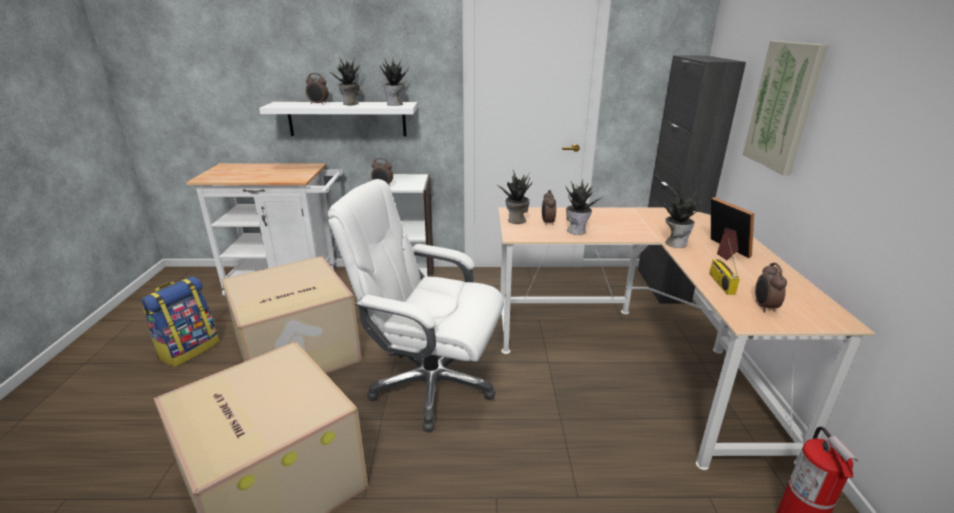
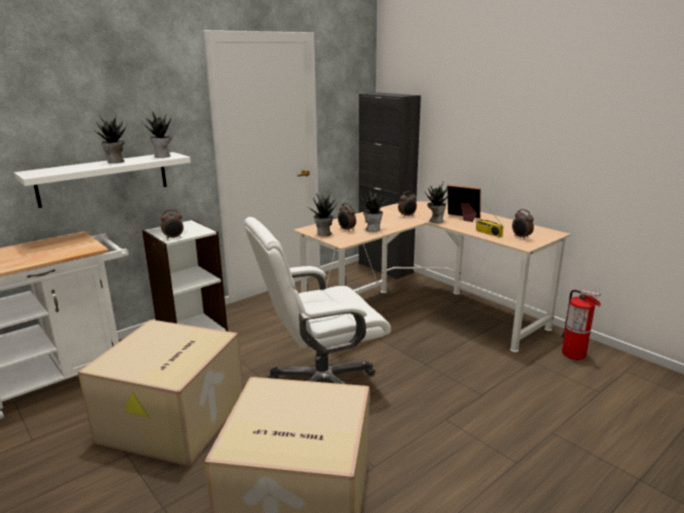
camera: 40 degrees left, 5 degrees down
backpack [142,276,220,367] -> none
alarm clock [306,73,329,105] -> alarm clock moved to [398,191,417,216]
picture [743,41,828,175] -> none

